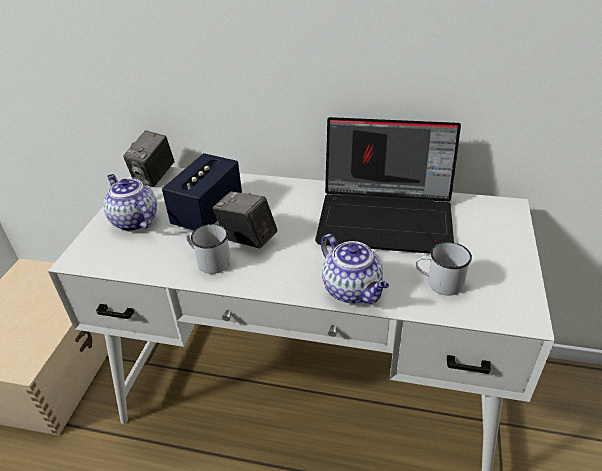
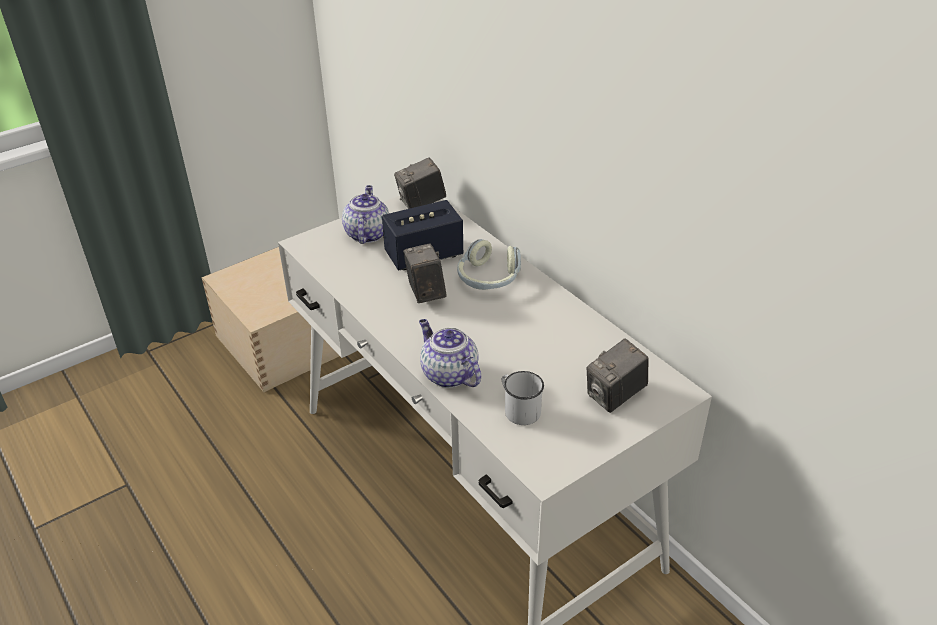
camera: 40 degrees right, 0 degrees up
white mug [187,224,231,274] -> none
laptop [315,117,461,254] -> none
teapot [321,234,389,304] -> teapot turned 135 degrees clockwise [419,319,481,388]
none -> headphones [457,239,521,290]
none -> camera [587,338,649,413]

